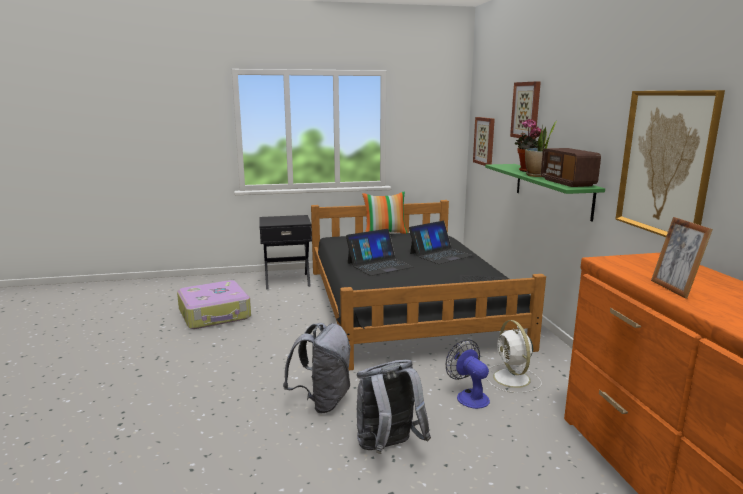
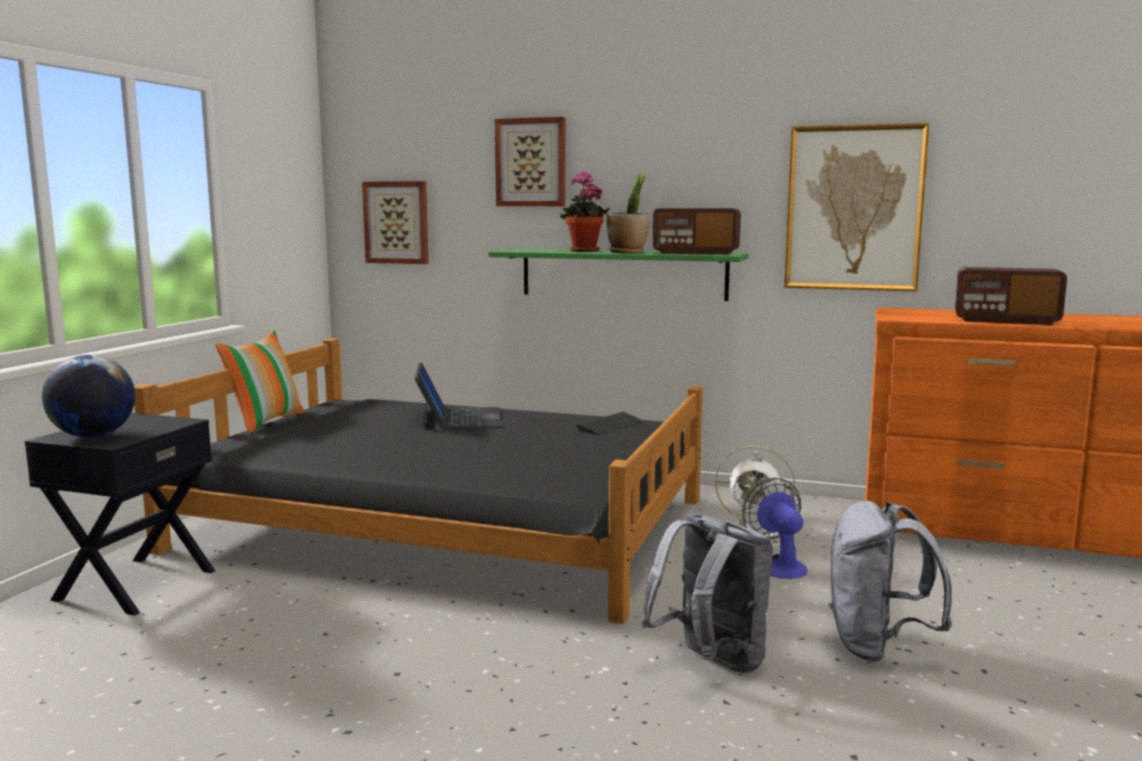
camera: 60 degrees left, 5 degrees down
suitcase [177,280,251,329] -> none
laptop [346,229,413,276] -> none
fan [446,339,490,409] -> fan turned 75 degrees clockwise [742,478,807,579]
picture frame [651,217,713,299] -> radio [955,267,1067,325]
none -> globe [42,355,135,438]

